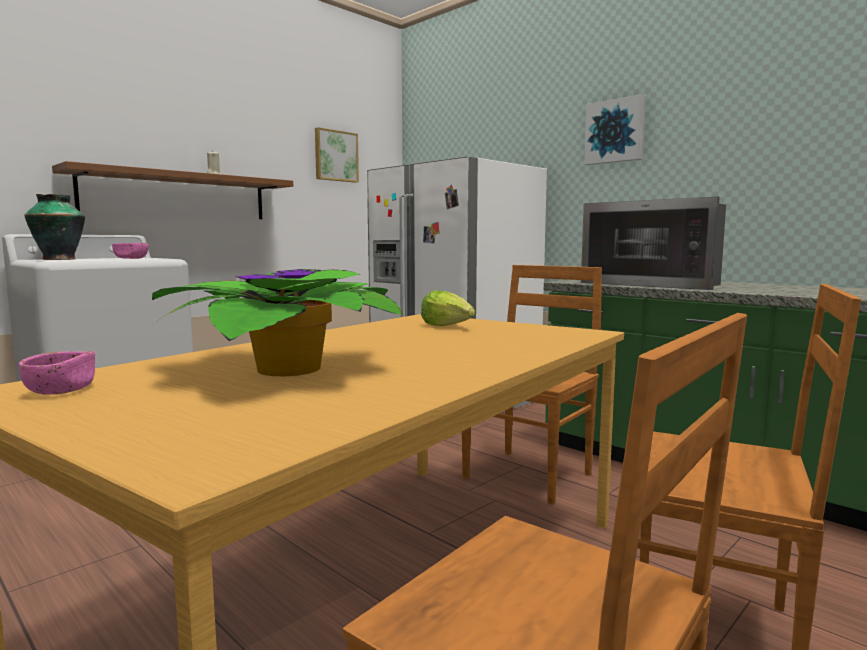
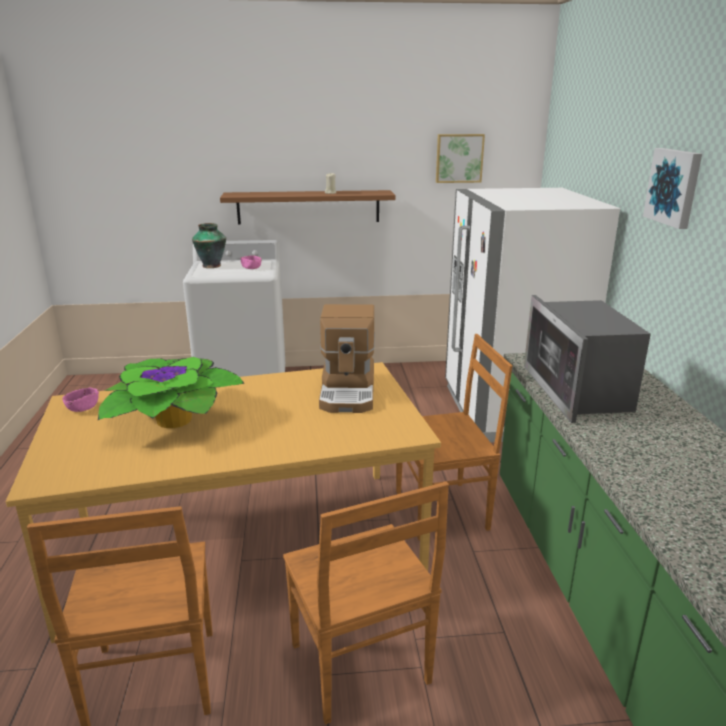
camera: 40 degrees right, 15 degrees up
lettuce [421,290,475,326] -> coffee machine [319,304,375,413]

